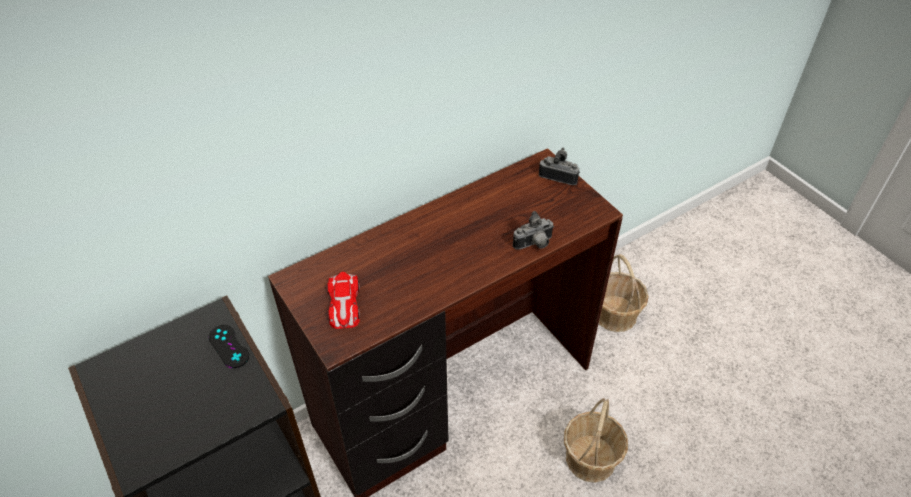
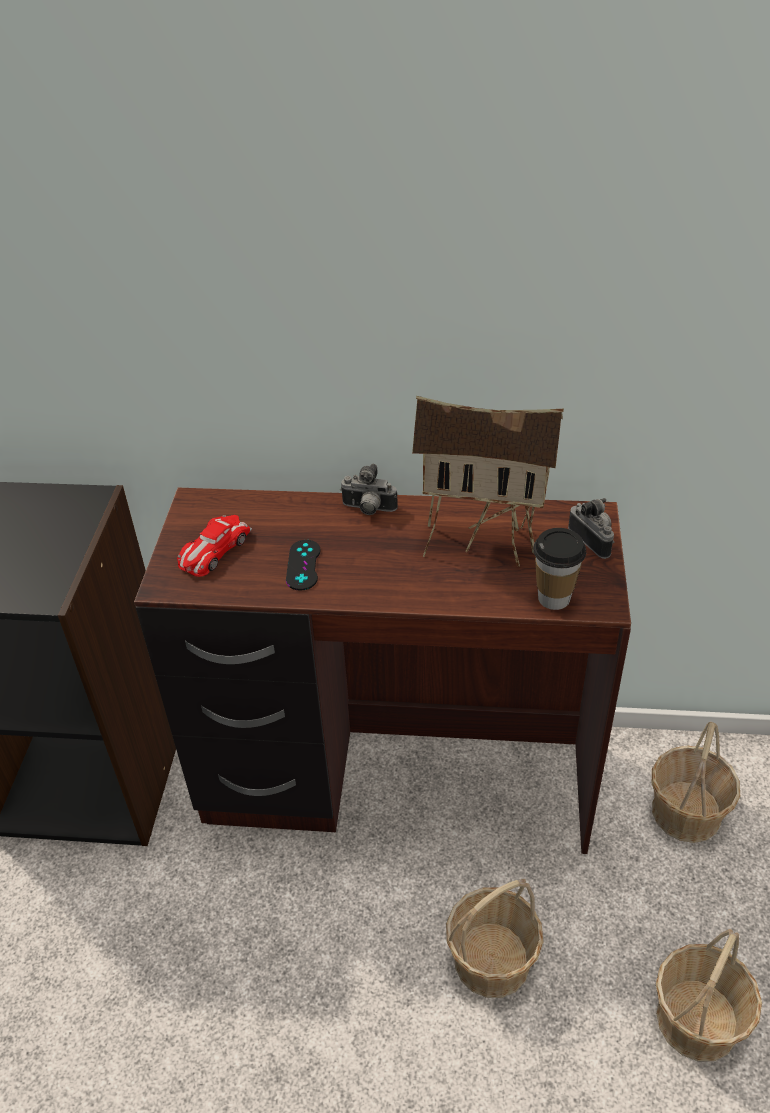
camera: 40 degrees right, 5 degrees down
black game controller [209,325,249,368] -> black game controller moved to [286,540,321,591]
camera [513,211,554,250] -> camera moved to [340,464,398,515]
none -> toy house [412,396,564,567]
none -> cup [533,528,586,610]
none -> basket [656,929,762,1061]

